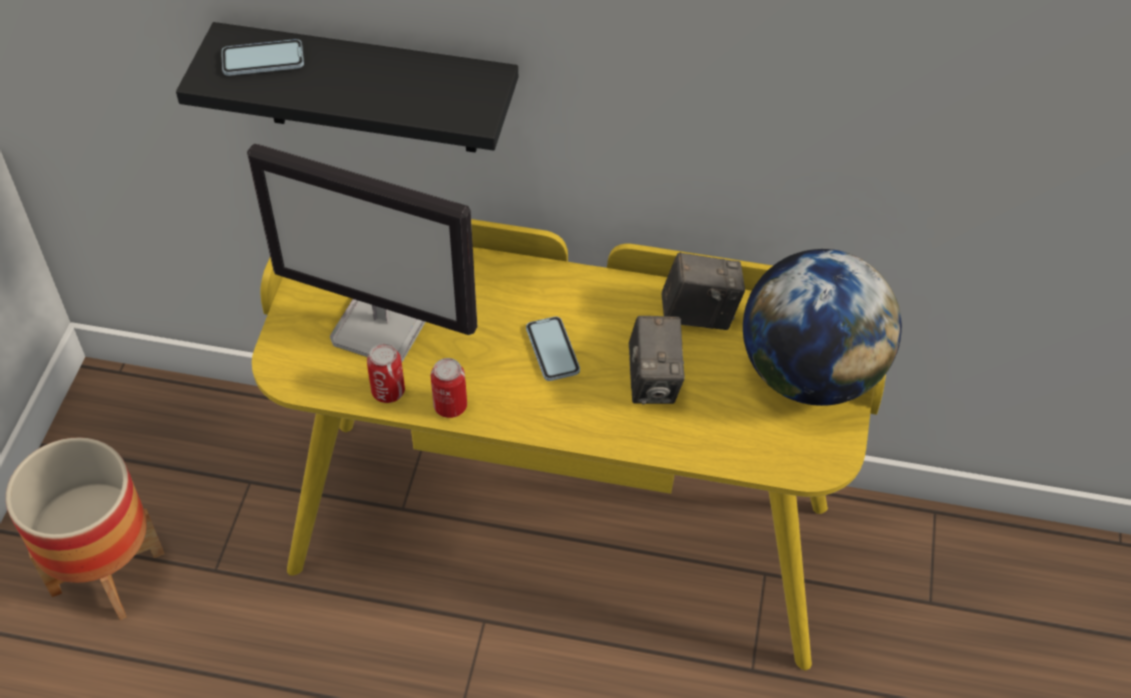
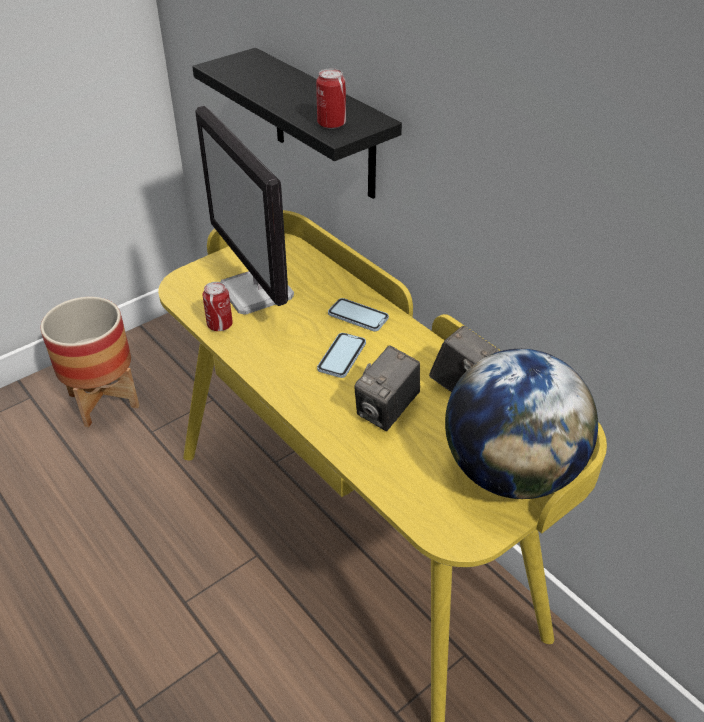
camera: 40 degrees right, 10 degrees down
phone [221,39,304,76] -> phone moved to [328,298,389,332]
can [431,358,467,418] -> can moved to [316,68,346,129]

